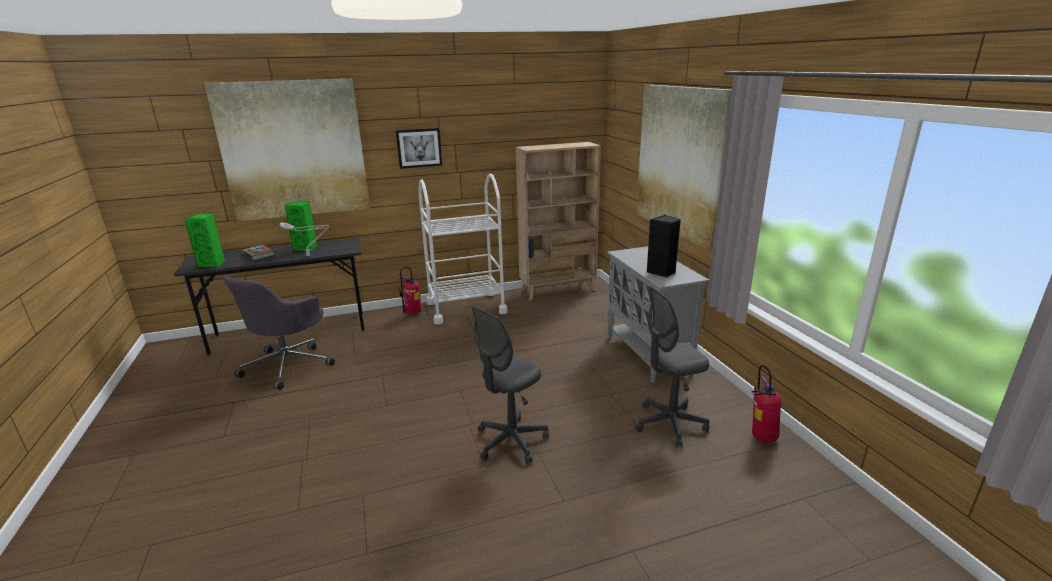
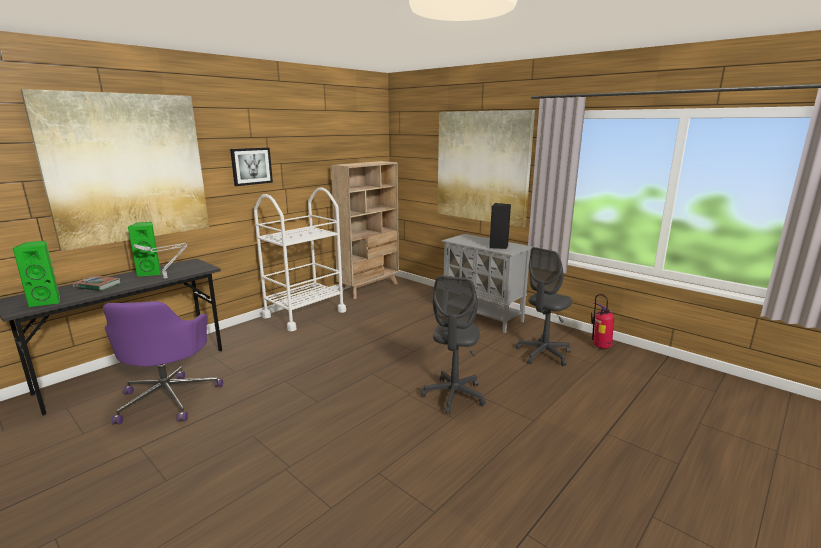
camera: 30 degrees left, 5 degrees down
grey office chair [223,276,335,390] -> purple office chair [103,301,223,425]
fire extinguisher [397,267,422,315] -> none

